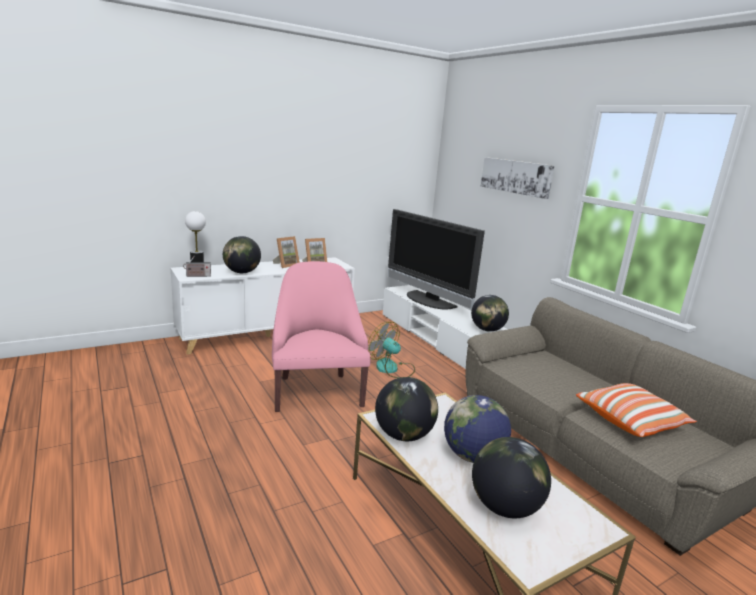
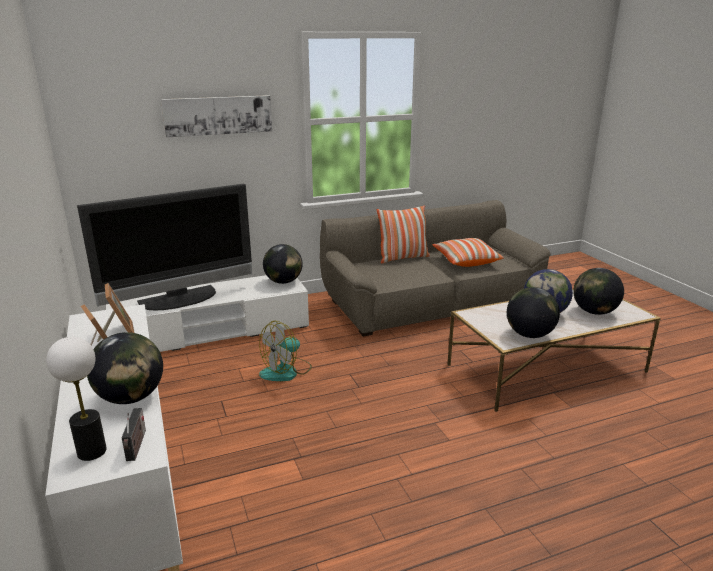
camera: 80 degrees left, 5 degrees up
pink armchair [272,261,370,412] -> none
none -> pillow [377,205,430,263]

